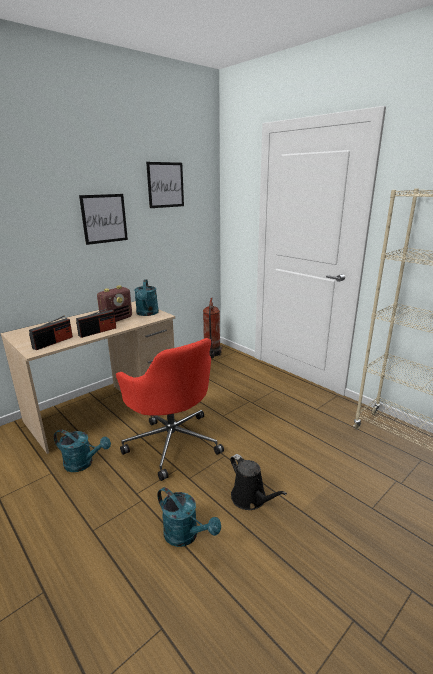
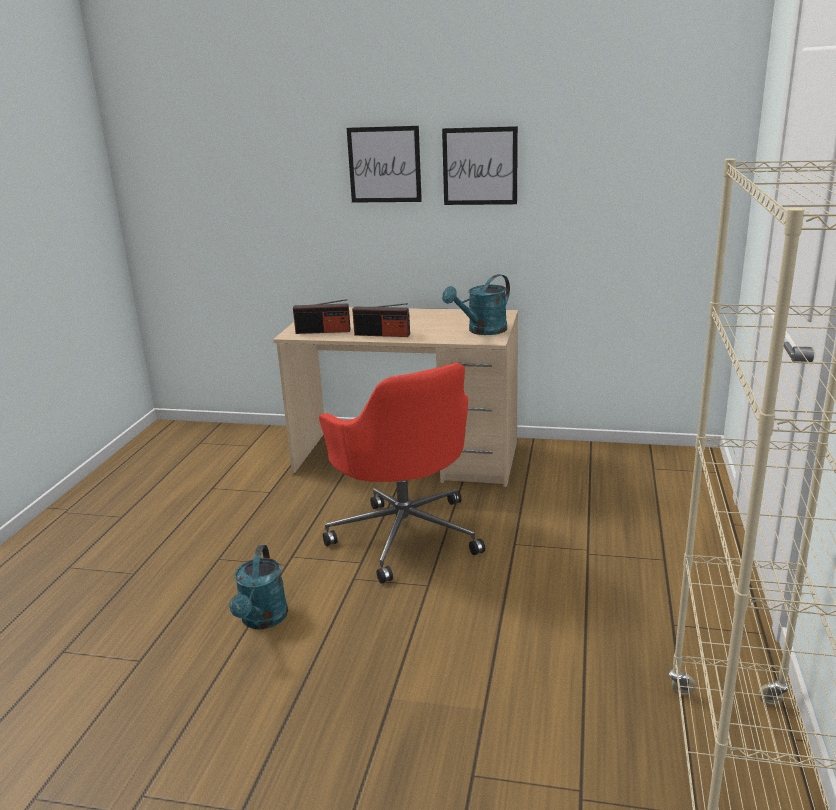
camera: 55 degrees right, 0 degrees up
turquoise watering can [54,429,111,472] -> none
radio [97,286,132,322] -> none
red office chair [116,338,224,481] -> red office chair turned 45 degrees counterclockwise [319,363,485,584]
picture [146,162,184,208] -> picture moved to [347,126,422,203]
fire extinguisher [203,298,222,359] -> none
black watering can [230,454,287,510] -> none

